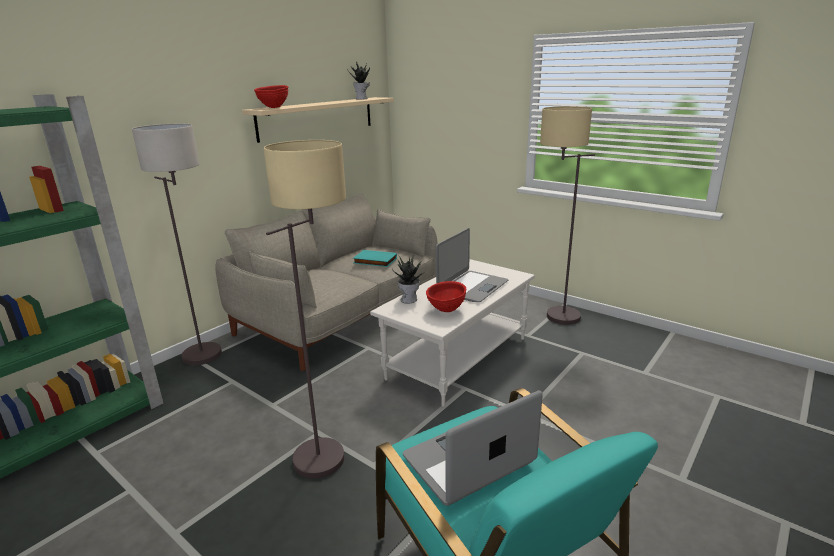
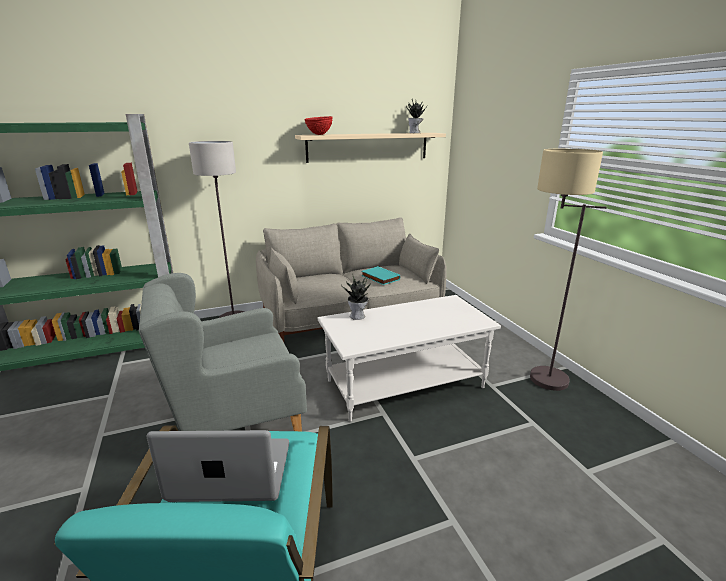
camera: 30 degrees right, 0 degrees up
beige floor lamp [264,140,346,479] -> grey armchair [139,273,307,431]
red bowl [426,281,466,312] -> none
laptop [436,228,509,302] -> none

